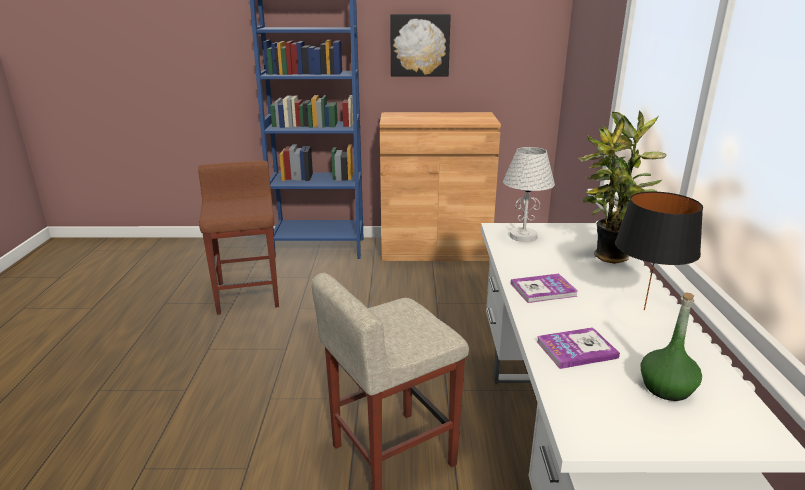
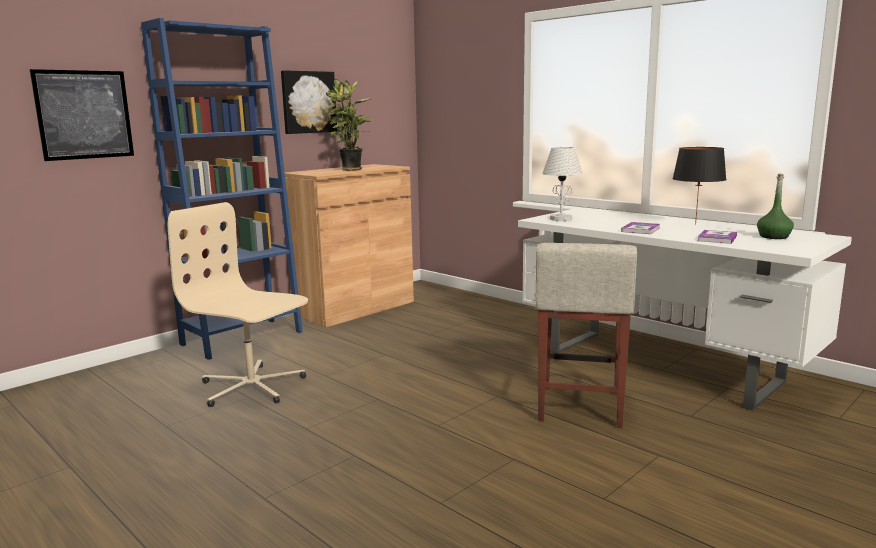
camera: 45 degrees left, 10 degrees down
brown stool [198,161,279,315] -> beige office chair [168,202,308,407]
potted plant [578,110,667,264] -> potted plant moved to [322,79,371,171]
none -> picture [30,69,134,161]

